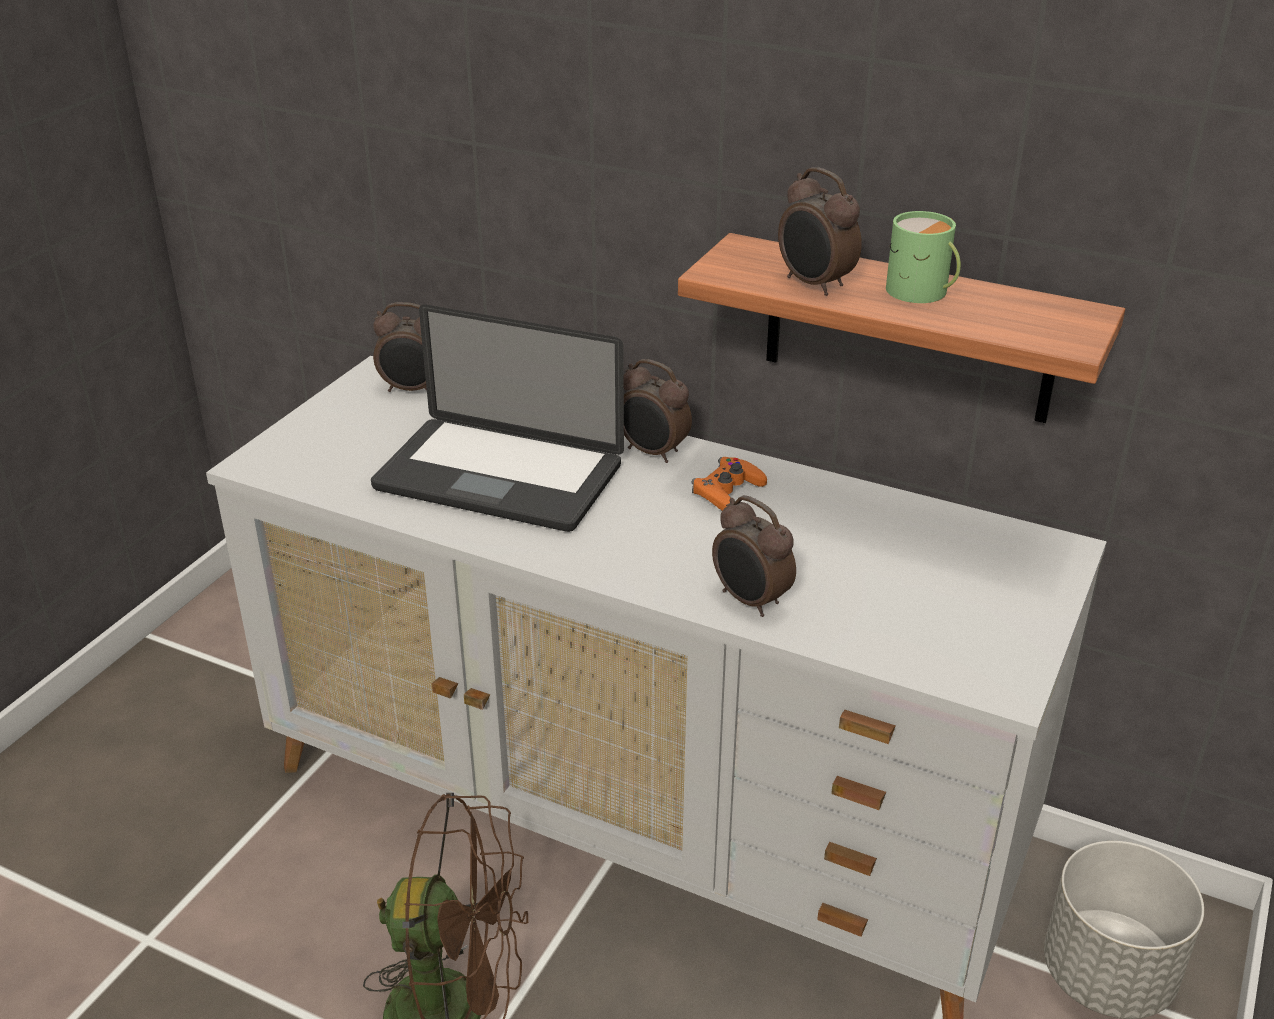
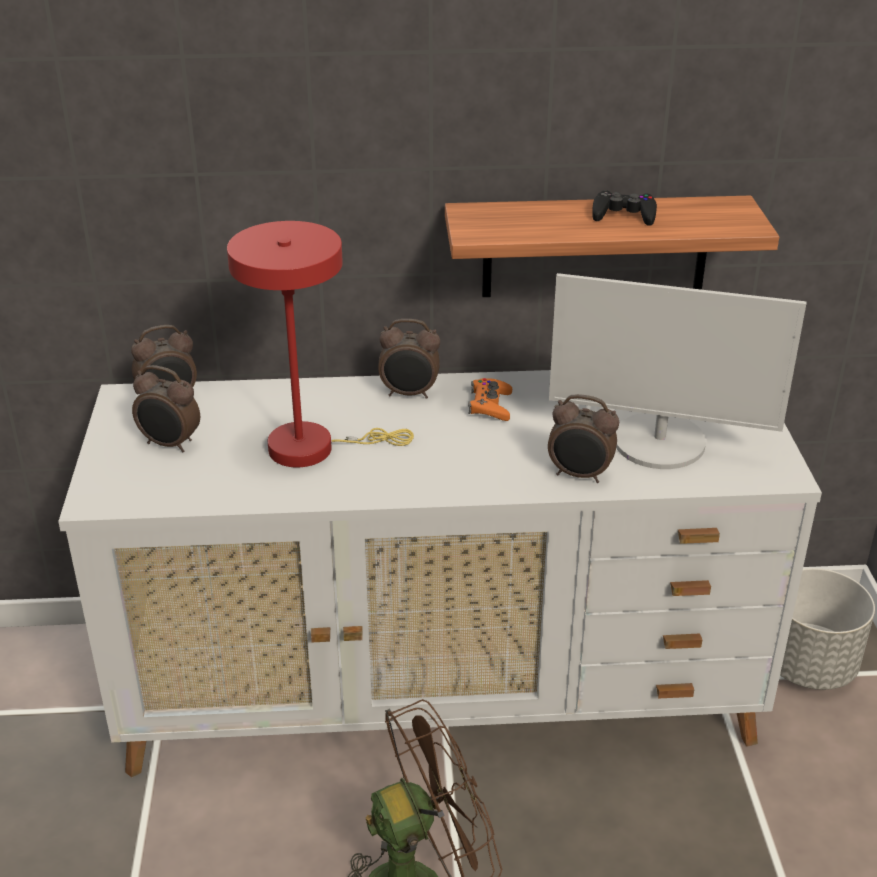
camera: 30 degrees left, 0 degrees up
laptop [371,305,624,532] -> red table lamp [227,221,414,467]
alarm clock [778,167,862,296] -> alarm clock moved to [132,365,200,452]
green mug [886,211,961,303] -> black game controller [592,190,657,226]
none -> monitor [549,273,806,469]

